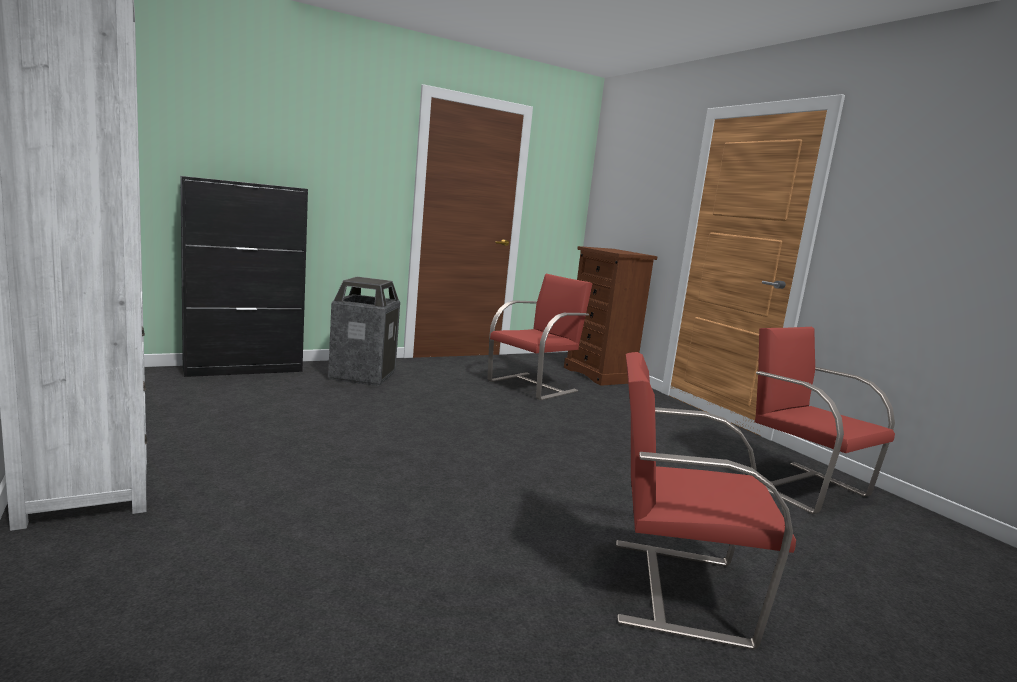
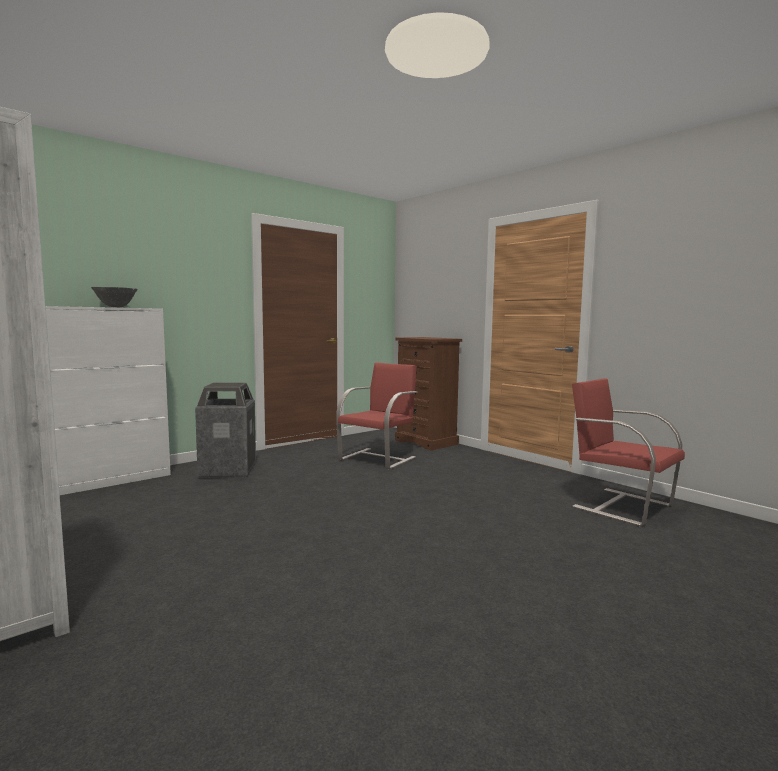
camera: 10 degrees left, 5 degrees down
black cabinet [180,176,308,377] -> white cabinet [45,306,171,495]
red chair [616,352,796,650] -> none
none -> grey bowl [91,287,138,308]

